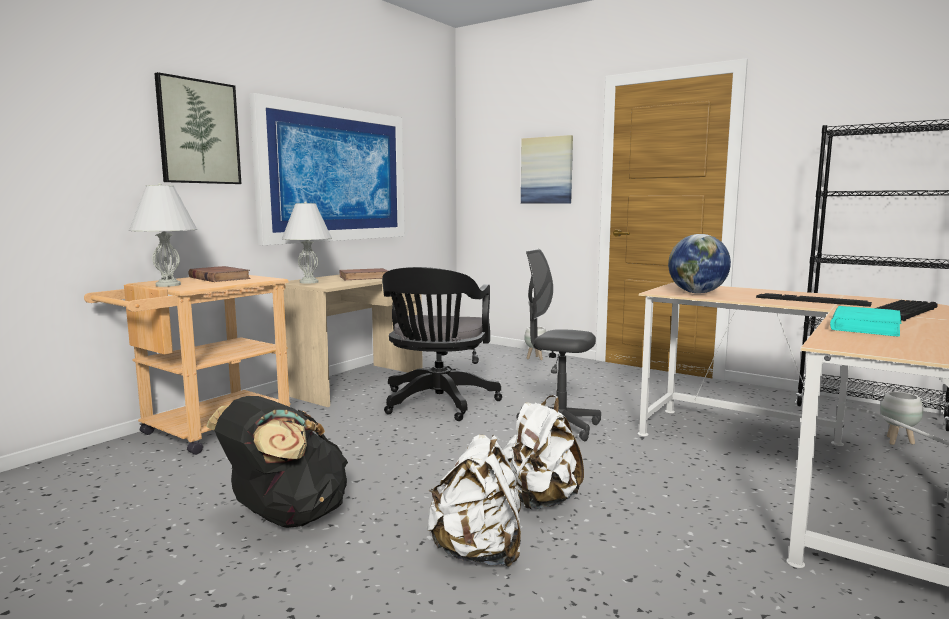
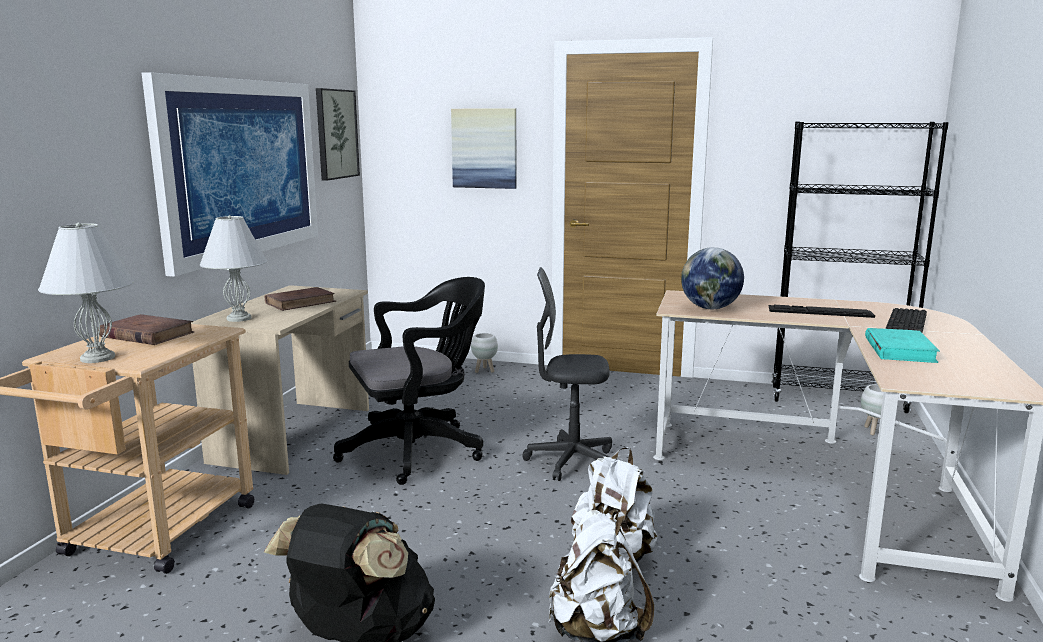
camera: 20 degrees left, 5 degrees up
picture [154,72,241,184] -> picture moved to [316,88,360,181]
black office chair [382,267,502,421] -> black office chair turned 105 degrees counterclockwise [333,277,485,485]

